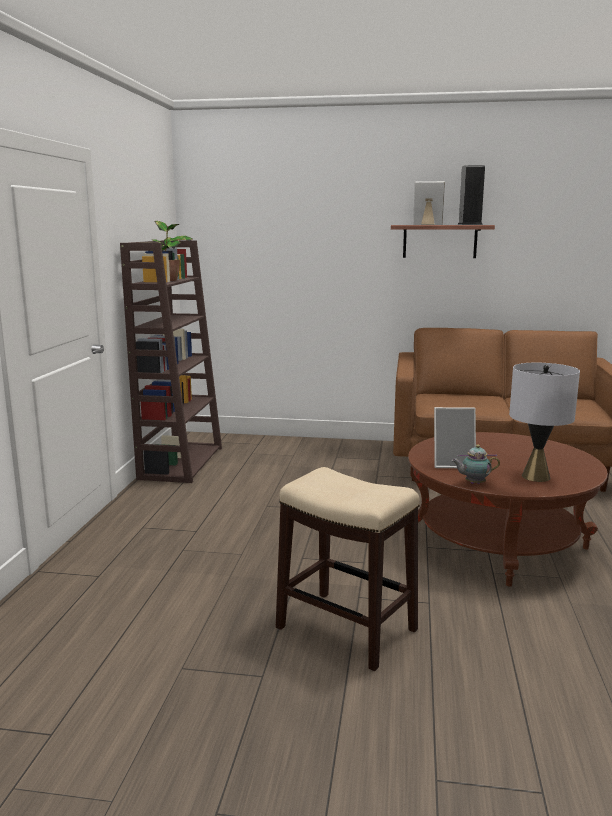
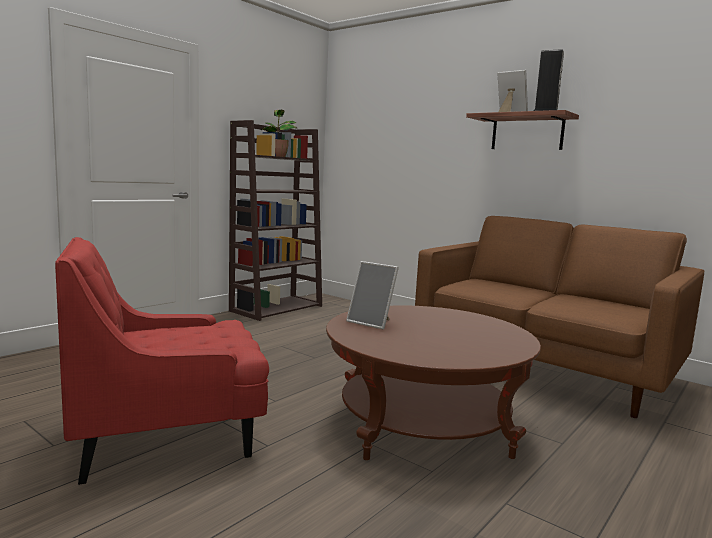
camera: 30 degrees right, 5 degrees down
stool [276,467,420,671] -> red armchair [55,237,269,485]
teapot [452,445,500,484] -> none
grey table lamp [509,363,580,482] -> none

